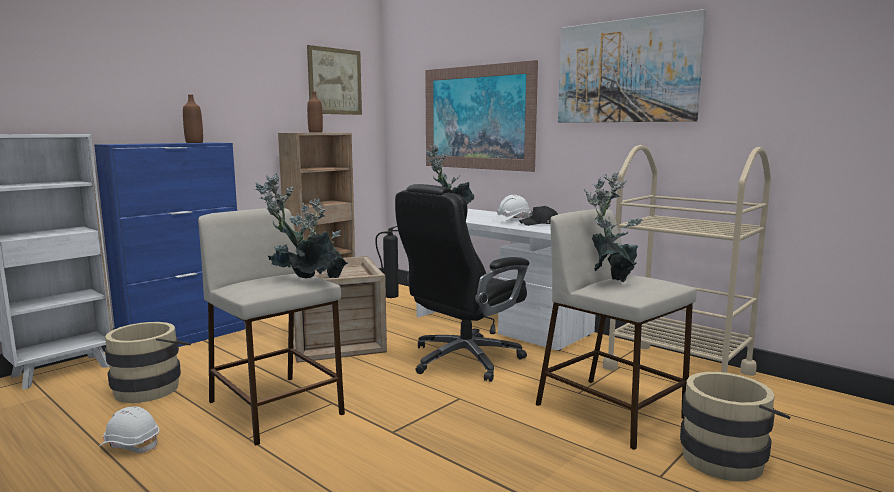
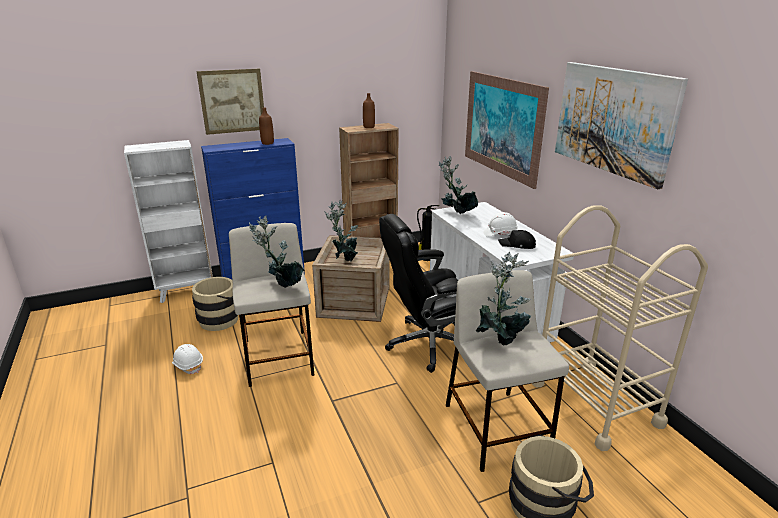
camera: 25 degrees right, 15 degrees up
picture [307,45,362,115] -> picture moved to [196,68,264,135]

